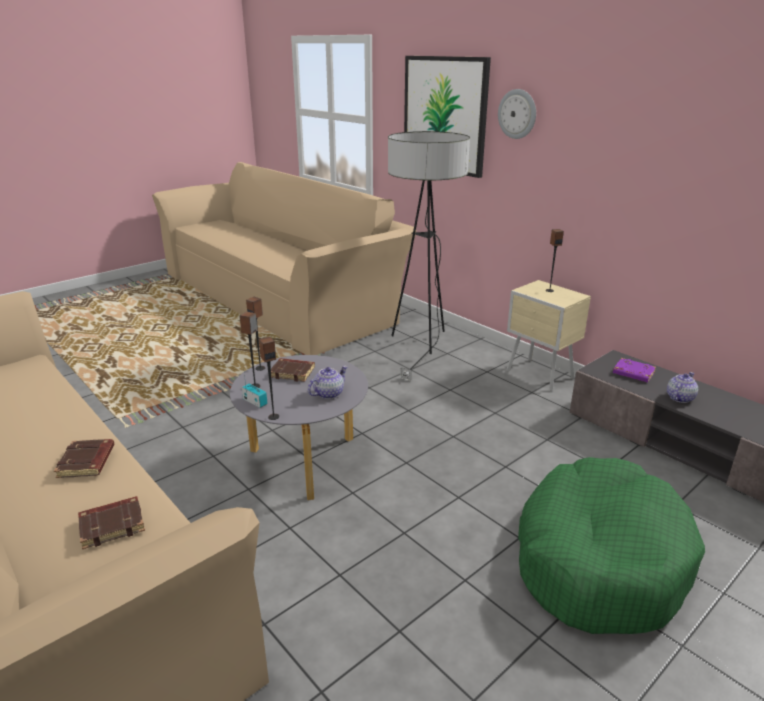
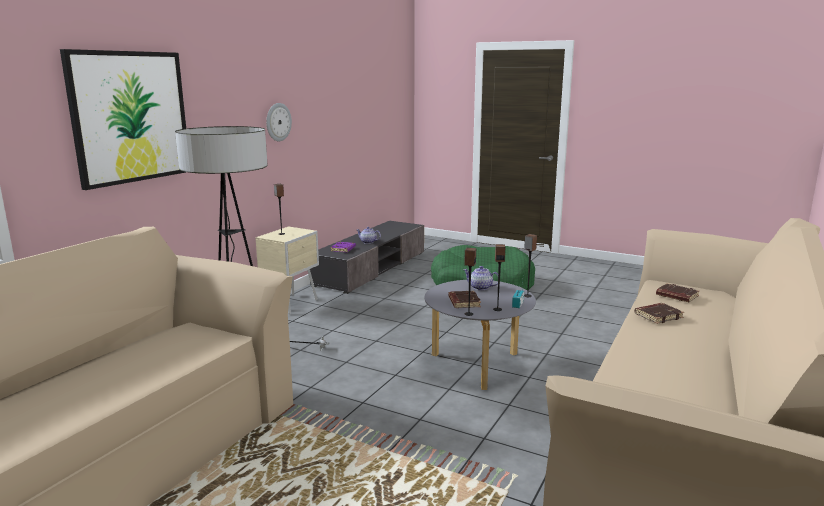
camera: 110 degrees left, 10 degrees down
wall clock [498,89,536,139] -> wall clock moved to [266,103,292,141]

